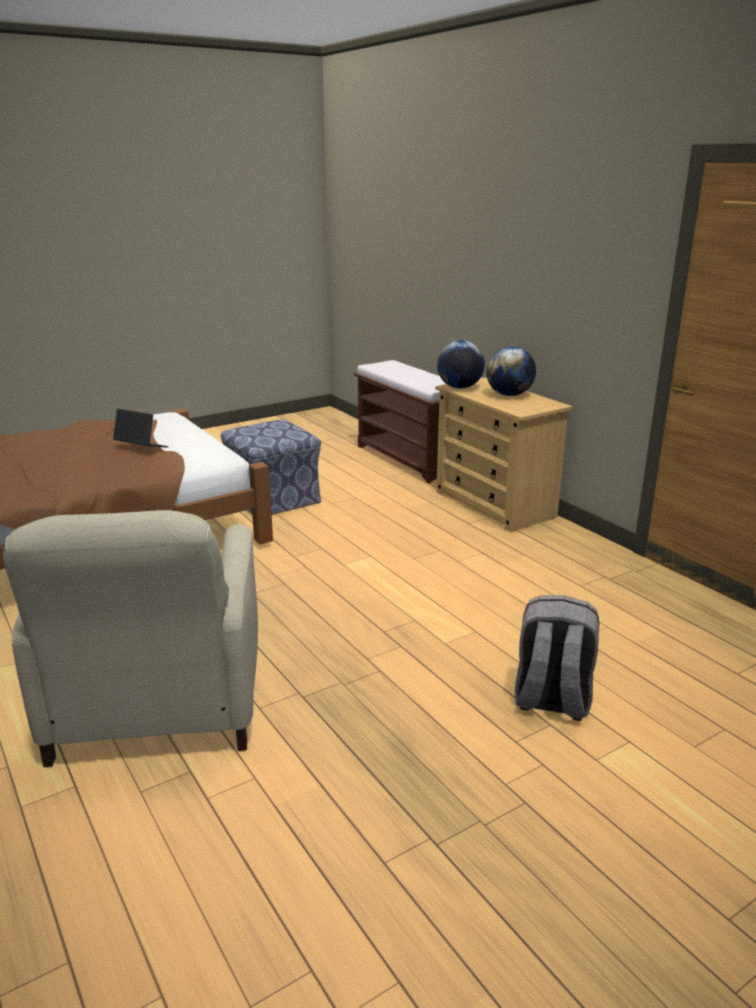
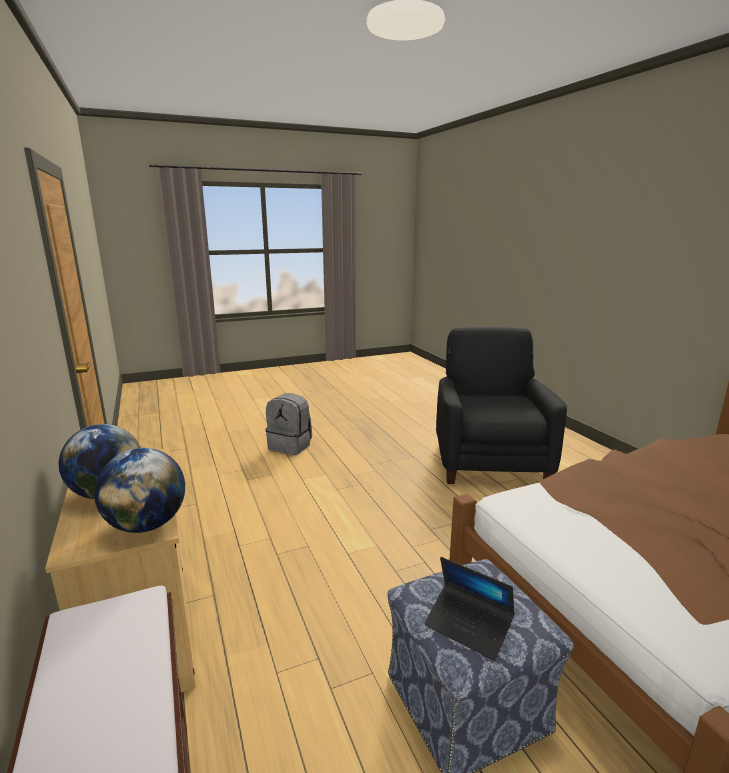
camera: 170 degrees left, 5 degrees down
beige armchair [3,510,258,767] -> black armchair [436,326,567,484]
laptop [113,409,169,447] -> laptop moved to [424,557,515,661]

